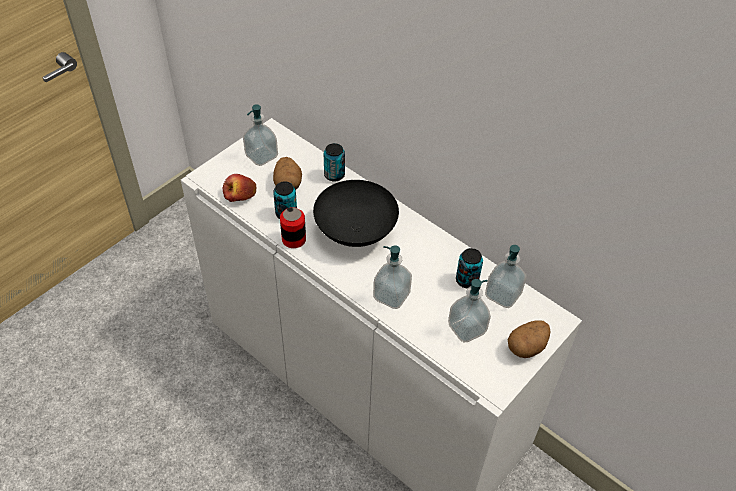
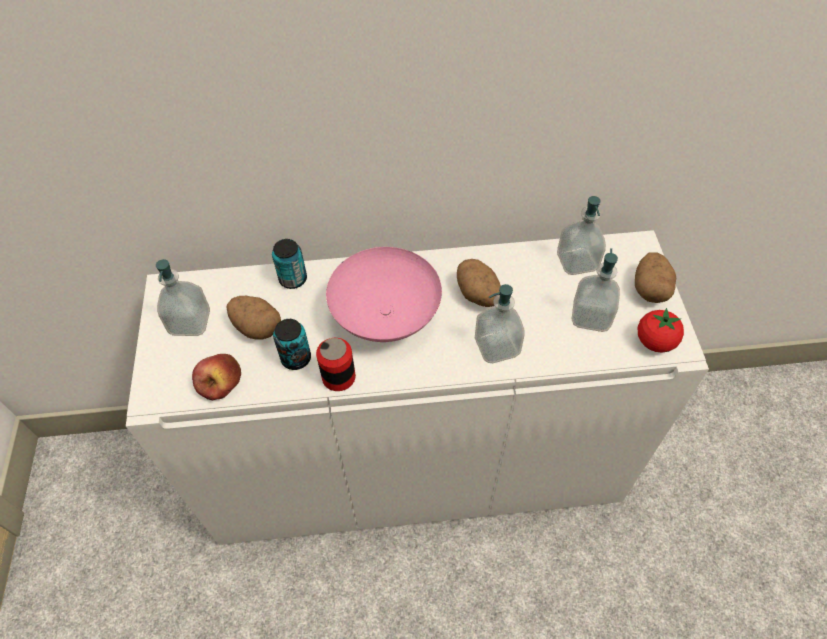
camera: 45 degrees left, 5 degrees up
black bowl [313,180,399,247] -> pink bowl [326,247,442,342]
can [456,248,483,289] -> none
none -> potato [457,259,501,307]
none -> tomato [638,308,684,353]

